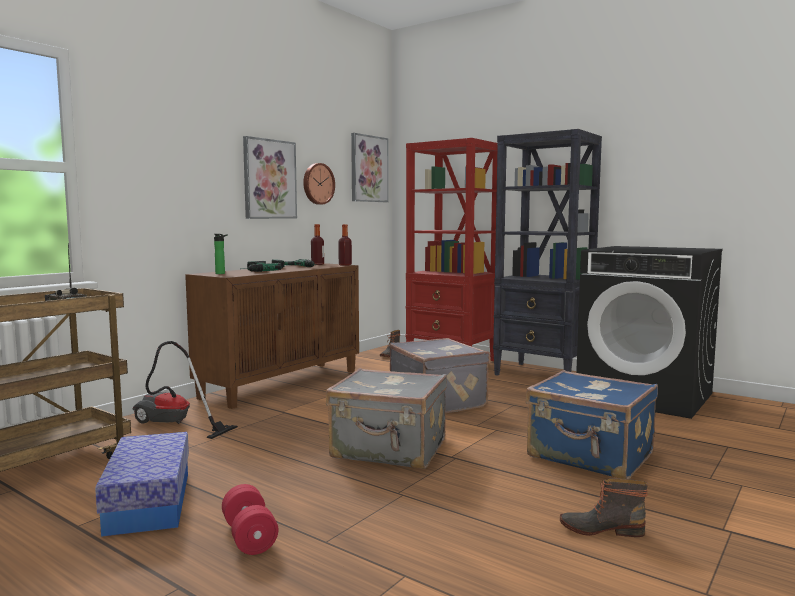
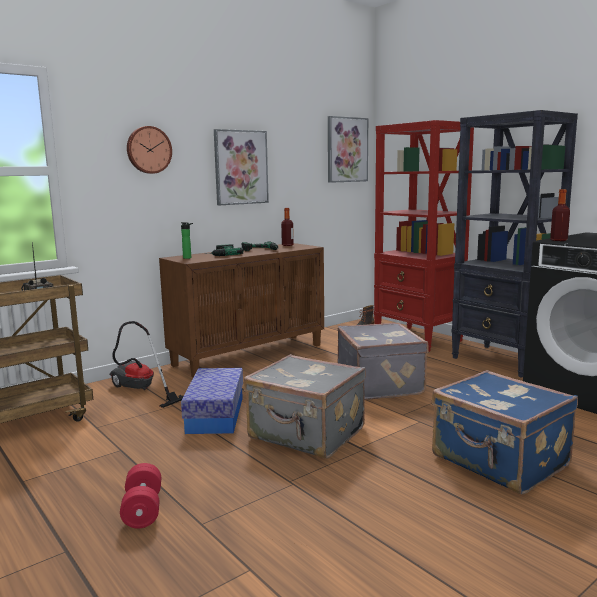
camera: 15 degrees right, 5 degrees up
storage box [95,432,189,537] -> storage box moved to [181,368,243,434]
wall clock [303,163,335,205] -> wall clock moved to [127,126,172,174]
bottle [338,224,352,266] -> bottle moved to [550,189,570,241]
boot [560,479,648,537] -> none

